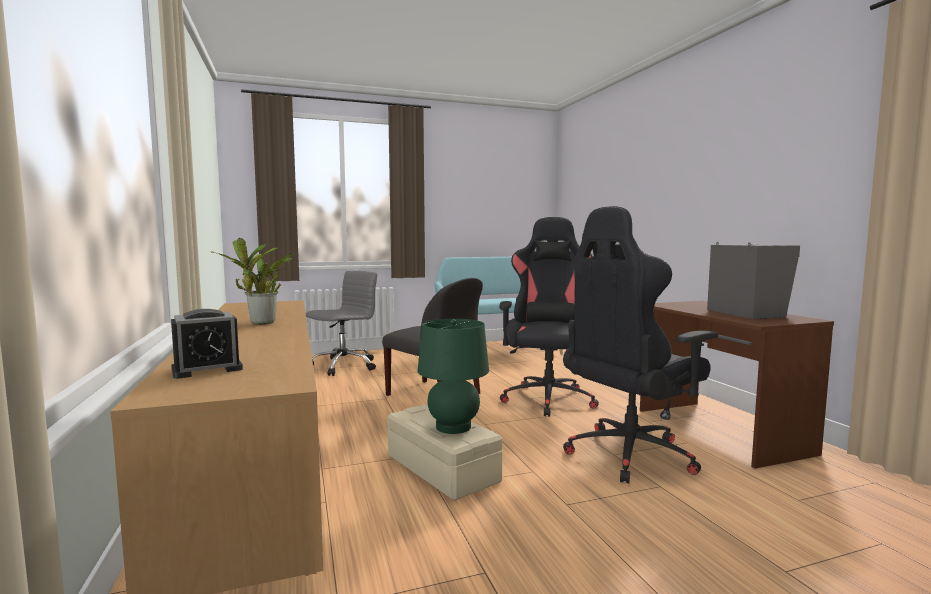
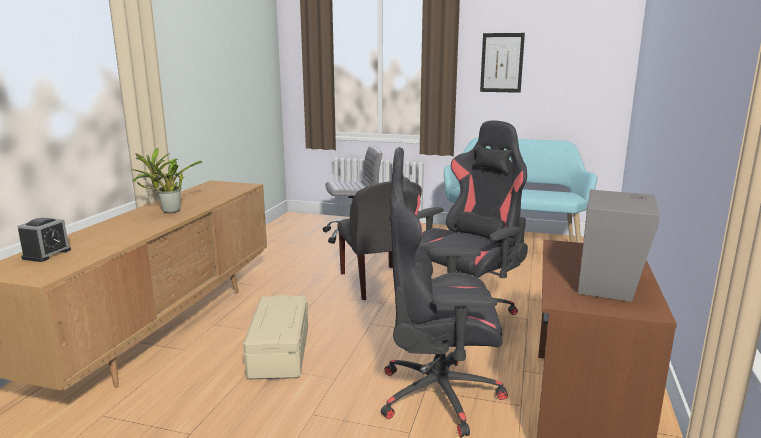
camera: 35 degrees right, 10 degrees up
alarm clock [171,309,243,379] -> alarm clock turned 75 degrees counterclockwise [17,218,71,262]
green table lamp [418,319,489,434] -> none
none -> picture [480,33,525,93]

